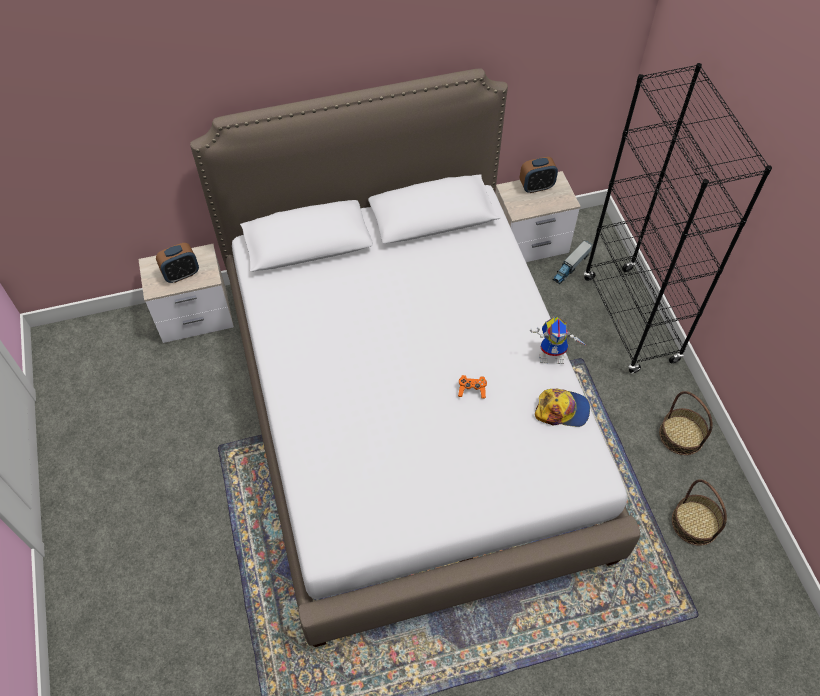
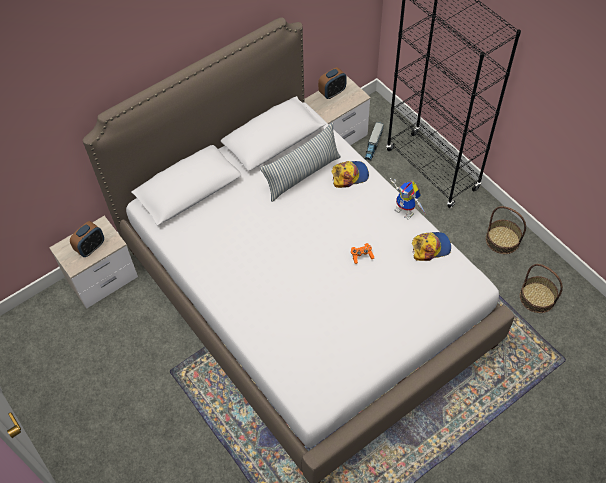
camera: 20 degrees left, 0 degrees up
toy robot [530,317,587,364] -> toy robot turned 60 degrees clockwise [390,178,426,220]
none -> pillow [260,123,341,202]
none -> cap [332,161,369,188]

